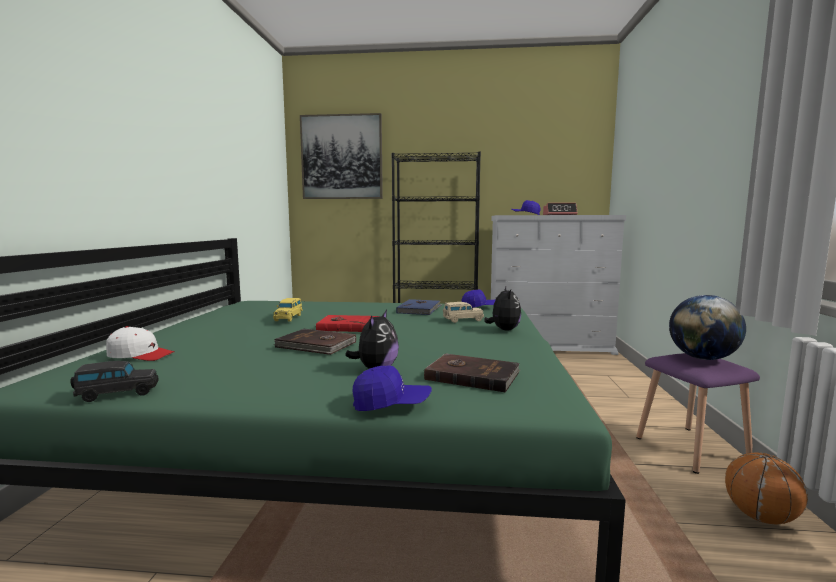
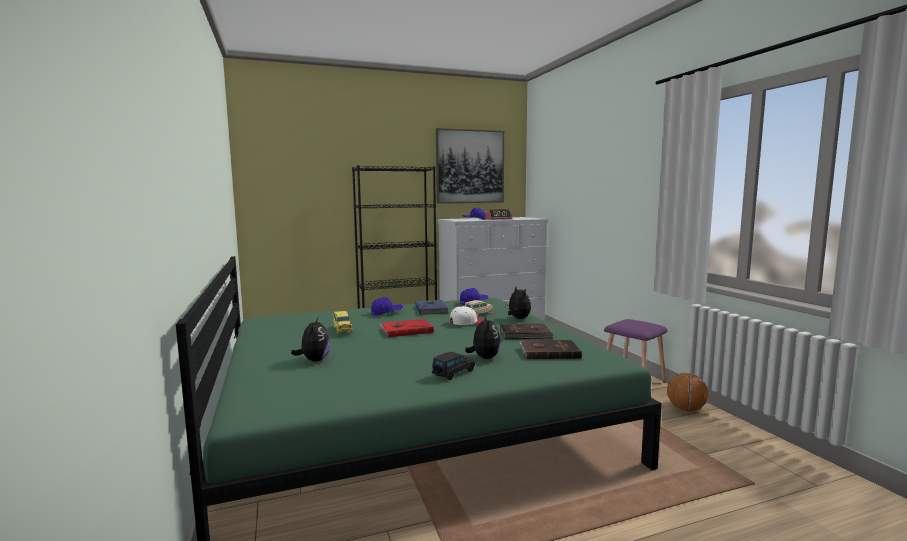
camera: 25 degrees left, 0 degrees up
black toy car [70,361,159,402] -> black toy car moved to [432,352,475,380]
white cap [106,326,175,361] -> white cap moved to [450,306,485,325]
brown book [274,329,356,355] -> brown book moved to [500,323,555,339]
picture [300,113,383,199] -> picture moved to [436,128,504,203]
blue cap [353,366,432,411] -> blue cap moved to [371,297,403,316]
globe [669,295,746,360] -> none
none -> plush toy [291,317,330,362]

